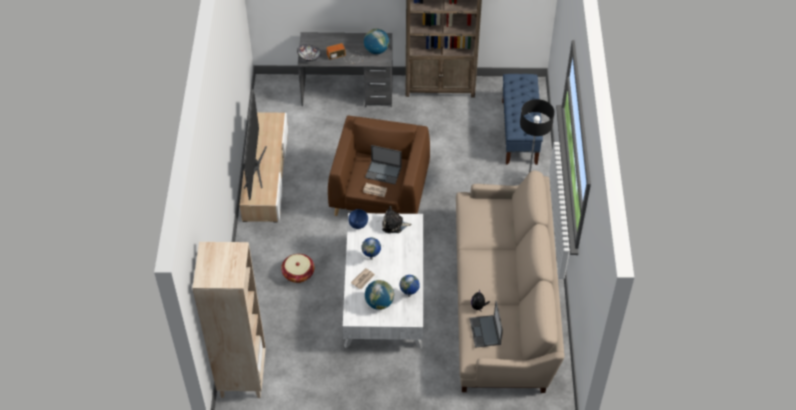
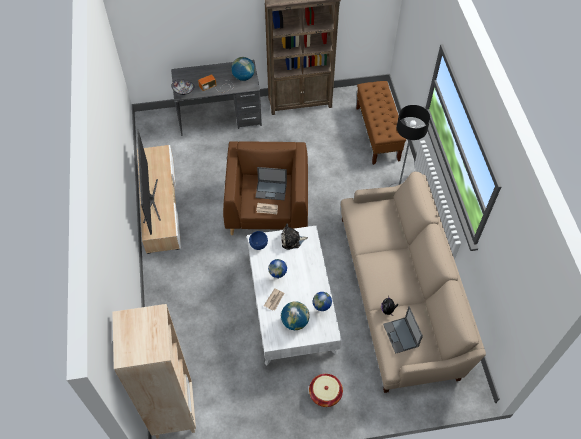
camera: 10 degrees left, 5 degrees up
basket [281,254,314,283] -> basket moved to [309,374,343,407]
blue bench [502,74,543,165] -> brown bench [356,81,406,165]

